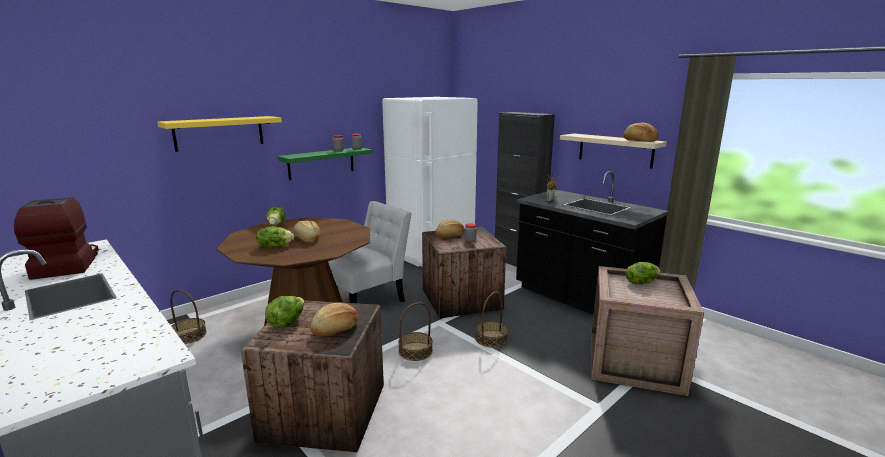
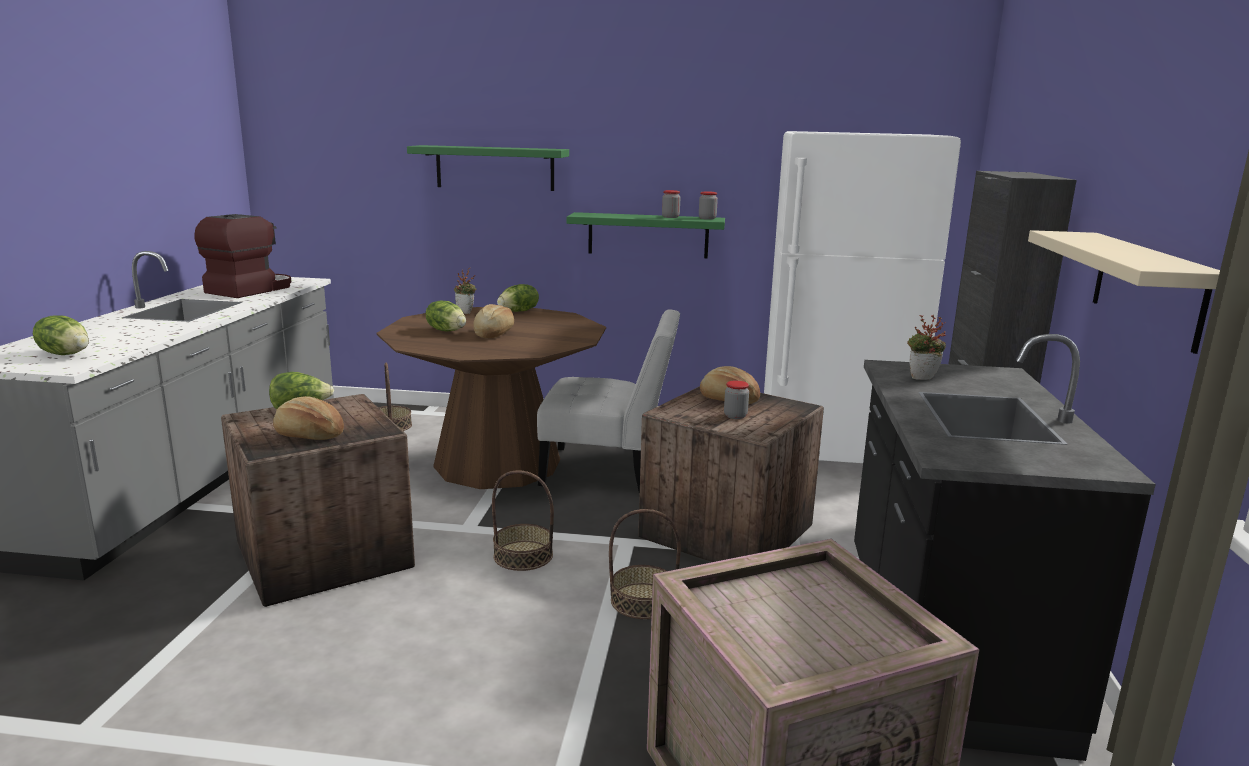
camera: 50 degrees right, 0 degrees up
yellow shelf [157,116,282,152] -> green shelf [407,145,569,191]
bread [624,123,658,142] -> none
lettuce [626,262,660,285] -> lettuce moved to [33,316,89,355]
none -> potted plant [454,267,477,314]

